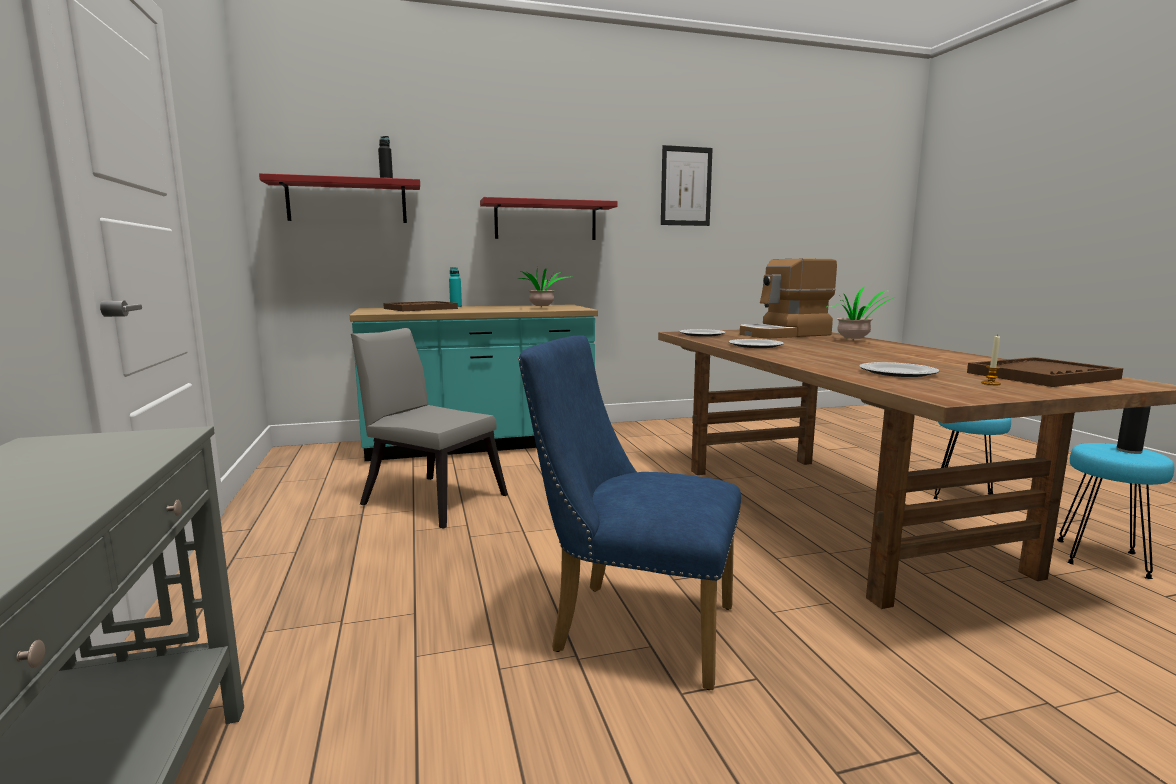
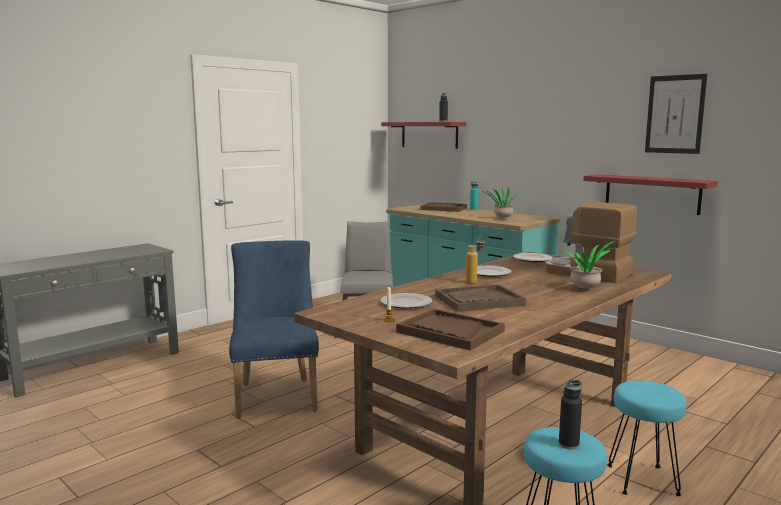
camera: 60 degrees right, 0 degrees up
red shelf [480,197,618,240] -> red shelf moved to [583,174,718,215]
none -> brown tray [435,284,526,312]
none -> bottle [466,237,485,284]

